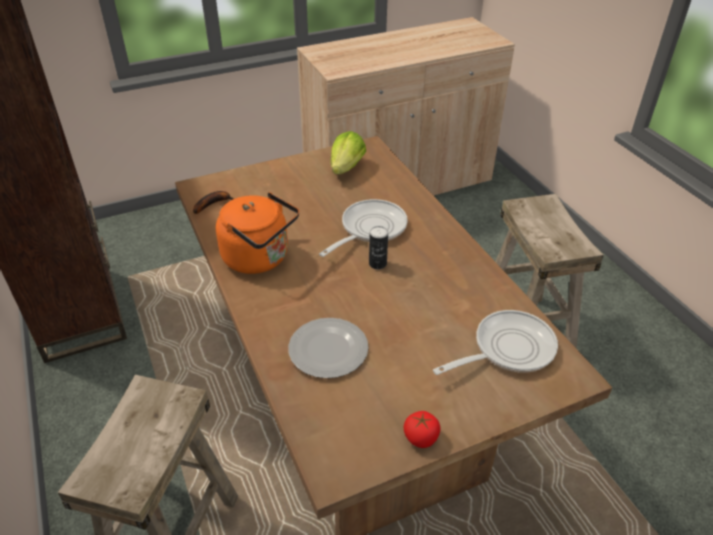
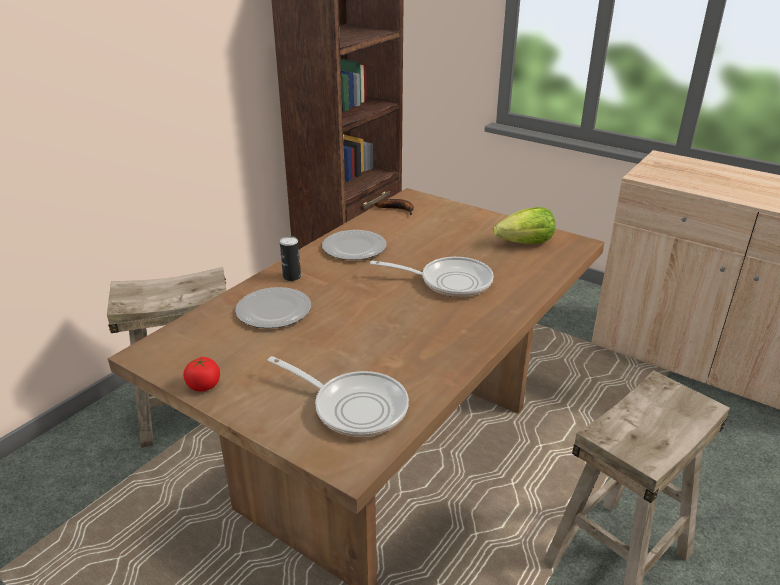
camera: 60 degrees right, 10 degrees down
orange kettle [216,192,299,274] -> plate [322,230,386,260]
can [369,226,388,269] -> can moved to [280,236,301,281]

